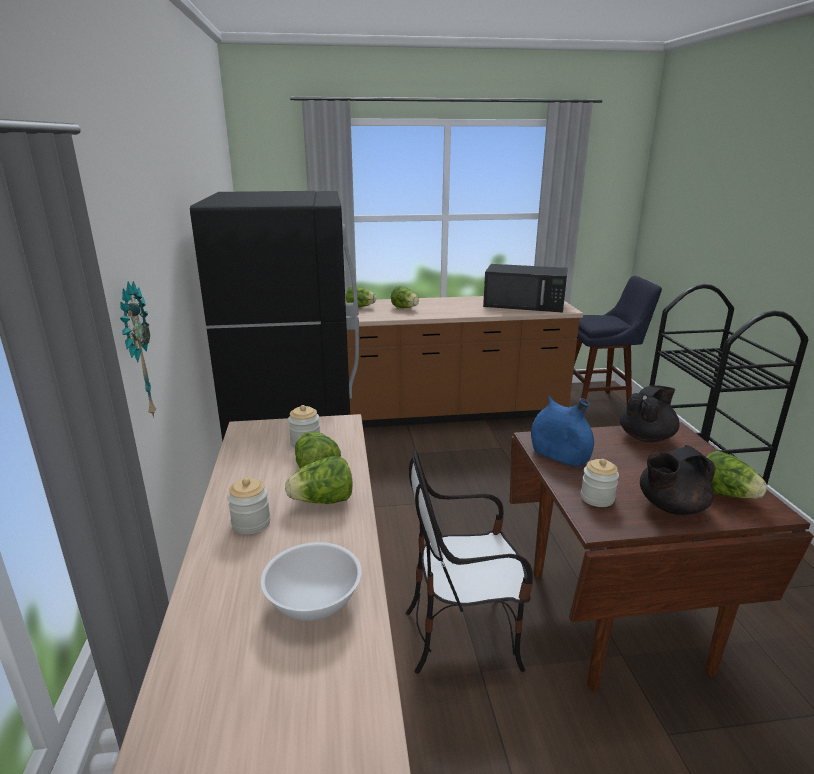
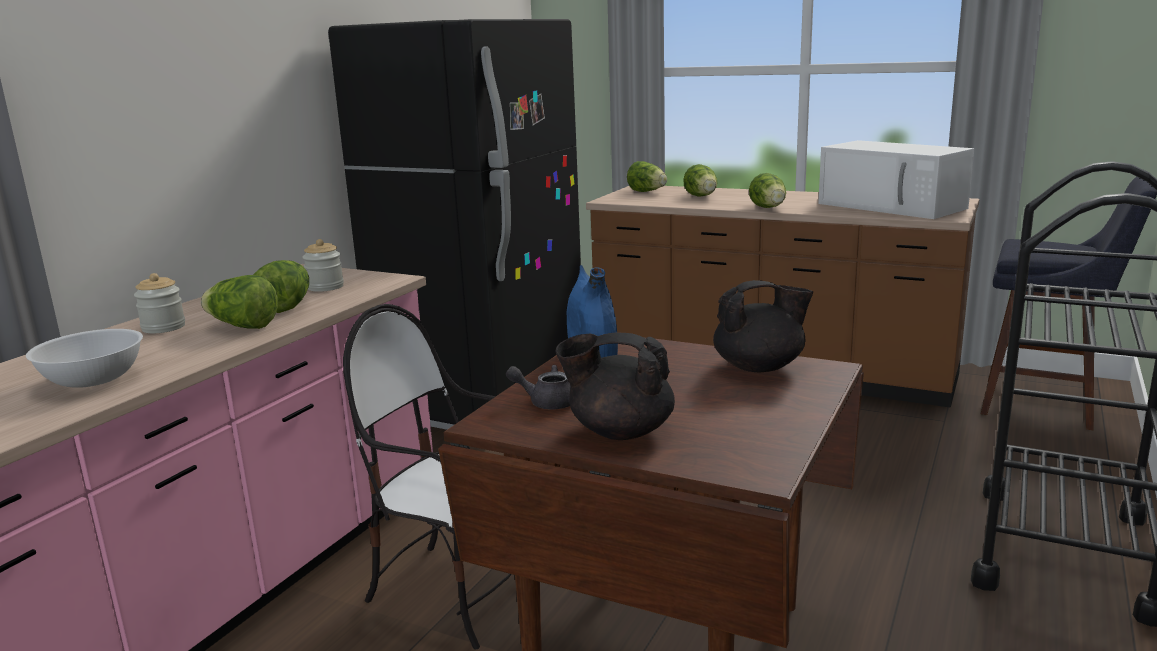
camera: 35 degrees right, 5 degrees down
wall clock [120,281,156,418] -> none
black microwave [483,264,568,313] -> white microwave [818,140,974,219]
jar [581,459,619,507] -> grey teapot [506,365,571,409]
lettuce [707,451,767,499] -> lettuce moved to [749,173,786,208]

